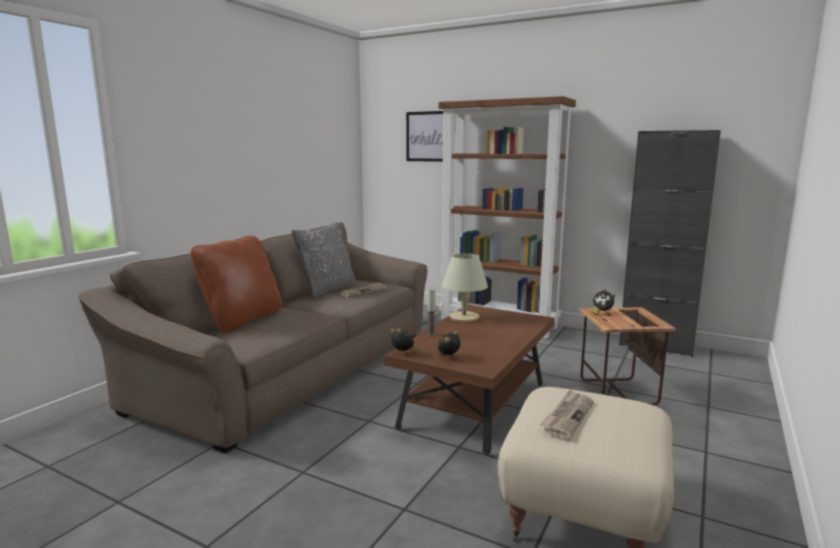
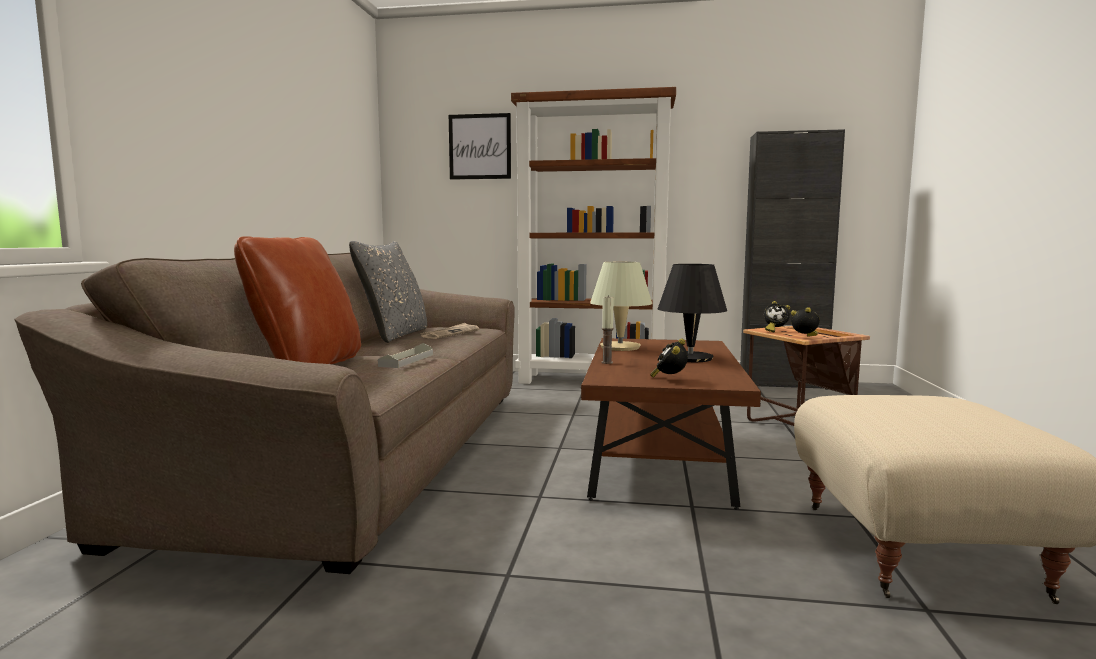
camera: 20 degrees left, 5 degrees down
alarm clock [391,328,419,352] -> alarm clock moved to [791,307,820,336]
newspaper [540,390,594,439] -> none
none -> grey tray [378,343,433,368]
none -> black table lamp [658,264,727,362]

